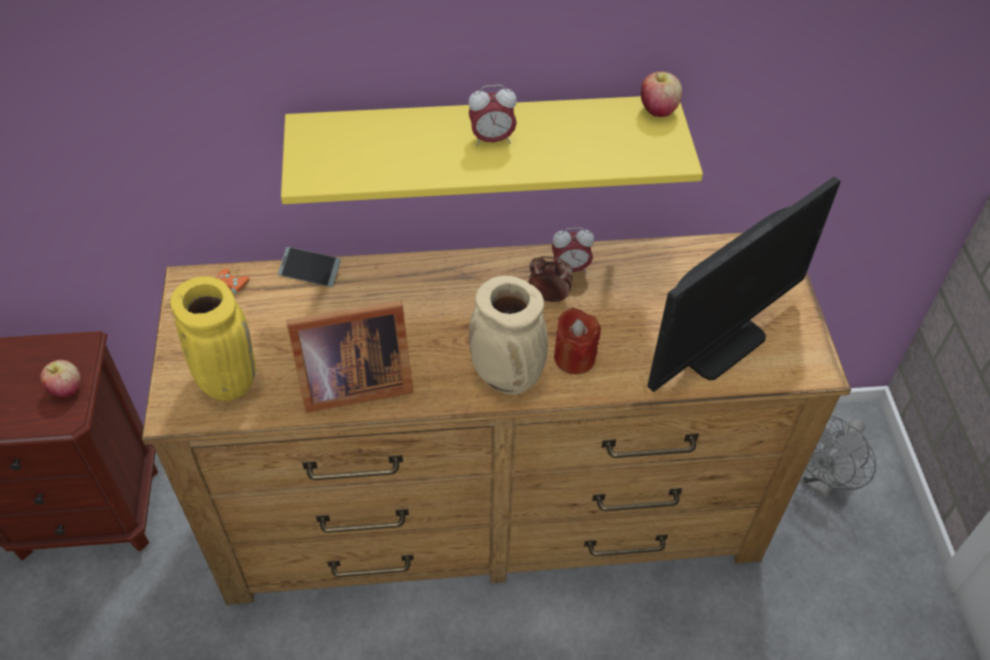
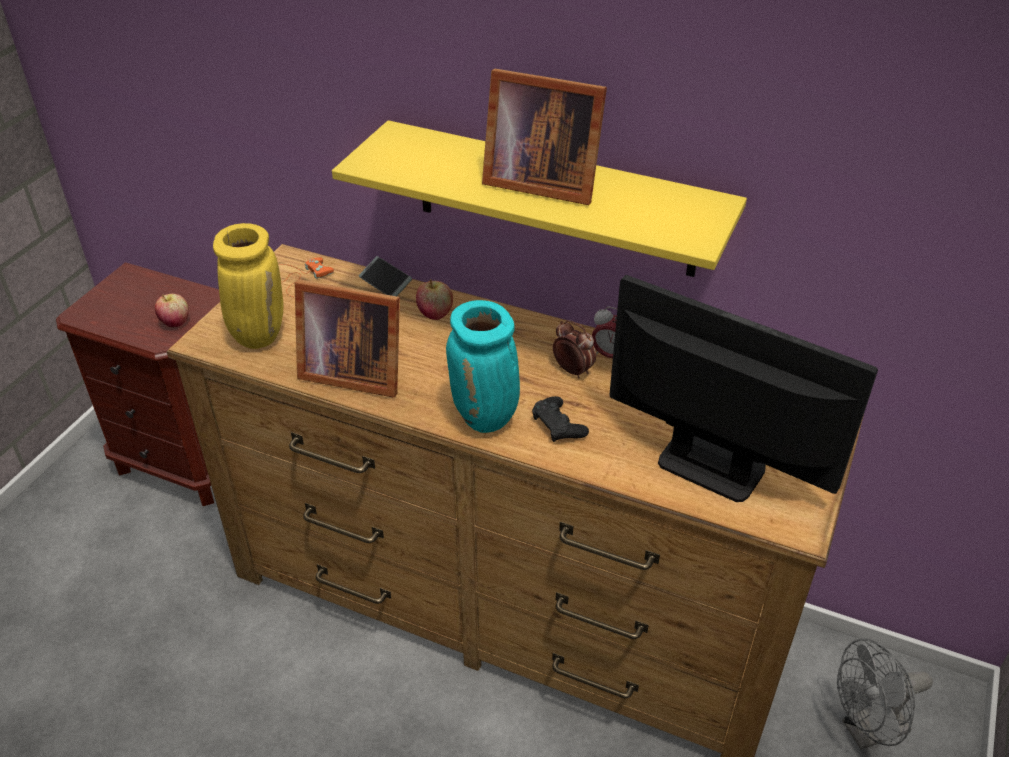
camera: 30 degrees right, 10 degrees down
alarm clock [468,84,517,146] -> picture frame [482,69,607,205]
beige vase [469,276,548,395] -> turquoise vase [446,300,520,433]
red candle [554,308,601,374] -> black game controller [532,396,589,442]
apple [641,72,682,117] -> apple moved to [416,279,453,320]
monitor [647,177,841,392] -> monitor turned 135 degrees counterclockwise [609,275,878,502]

